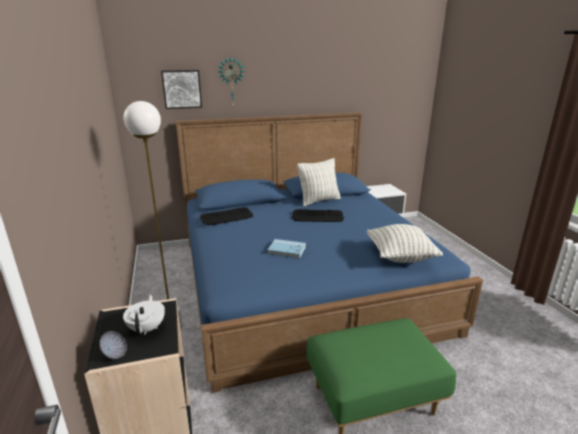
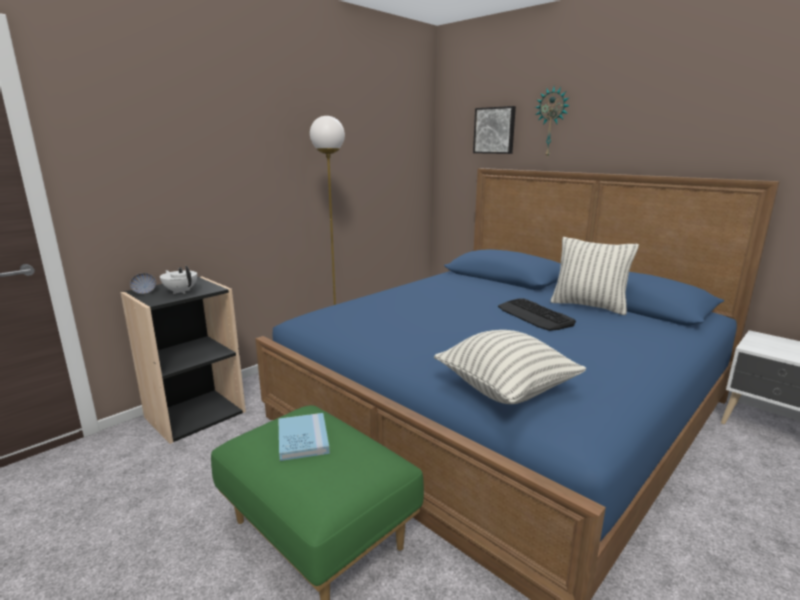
camera: 60 degrees right, 5 degrees down
white teapot [123,294,165,335] -> white teapot turned 105 degrees counterclockwise [160,266,197,294]
keyboard [200,207,253,225] -> none
blue book [267,239,306,259] -> blue book moved to [279,413,330,461]

